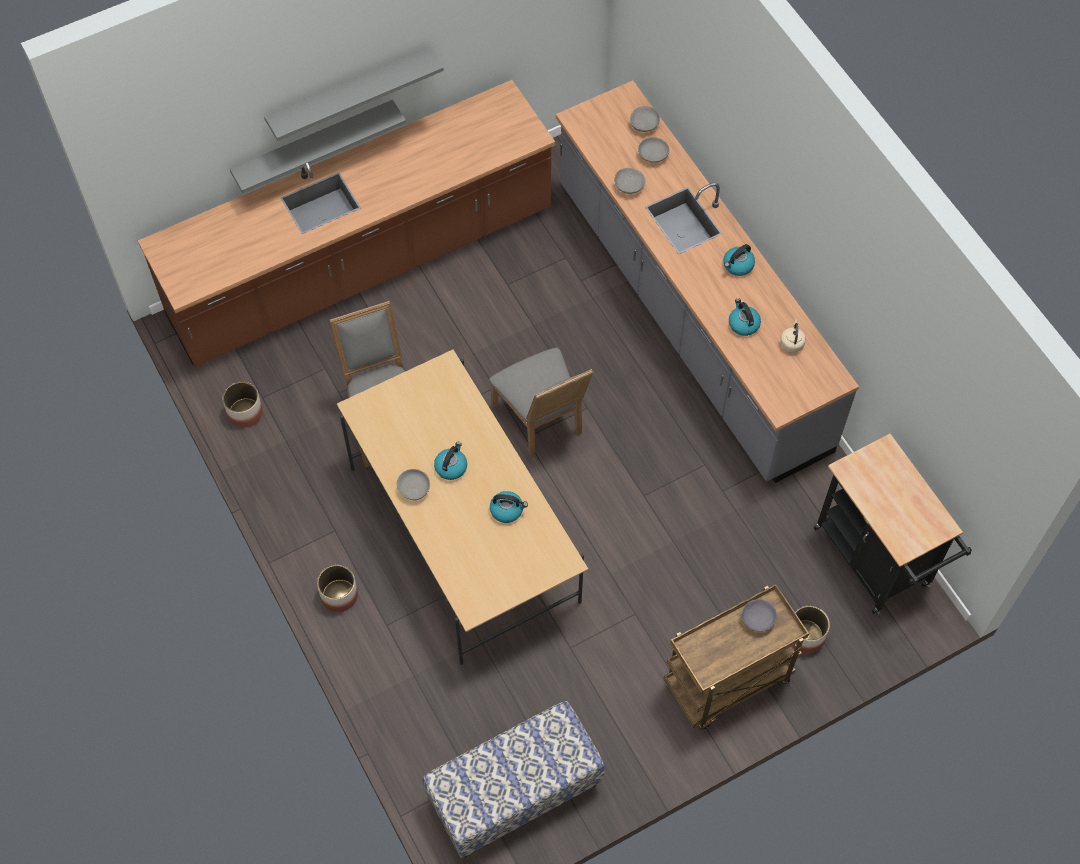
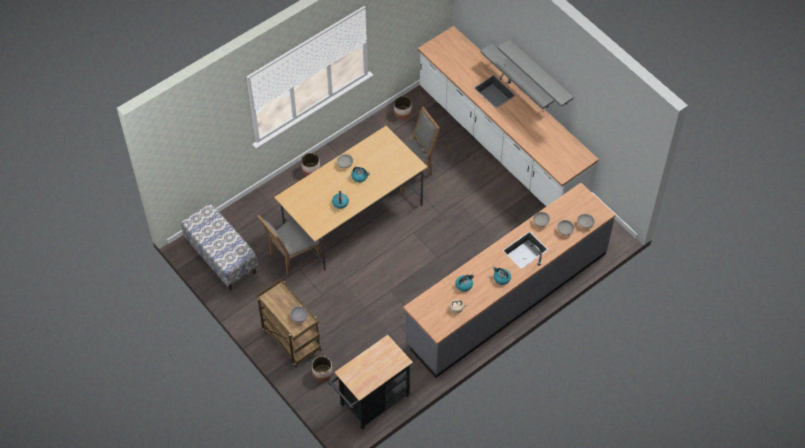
camera: 80 degrees right, 5 degrees down
brown counter [138,80,555,367] -> white counter [418,26,599,206]
grey chair [489,348,593,457] -> grey chair moved to [257,214,322,275]

